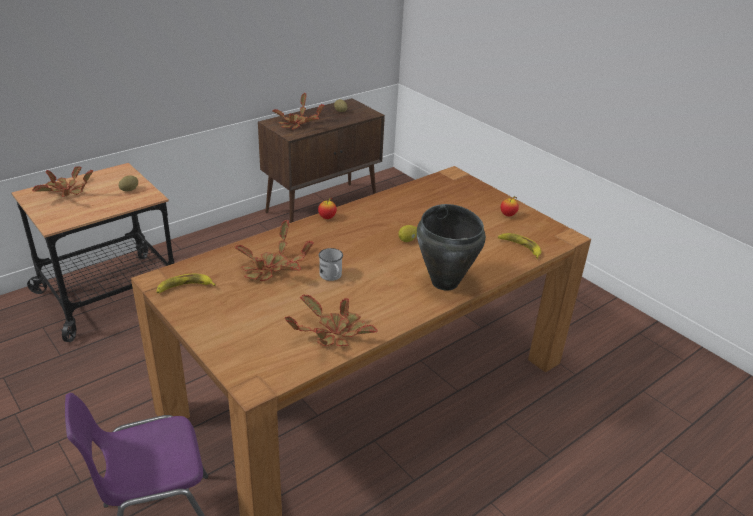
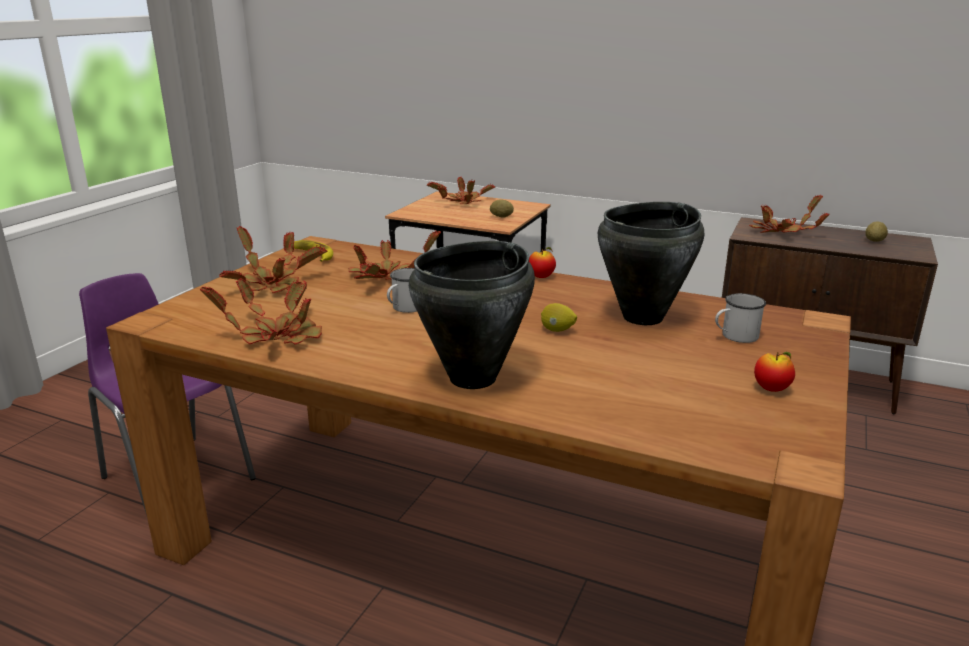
camera: 65 degrees right, 10 degrees down
banana [498,233,541,259] -> none
none -> potted plant [219,226,327,293]
none -> black cooking pot [598,202,704,325]
none -> white mug [715,293,766,343]

